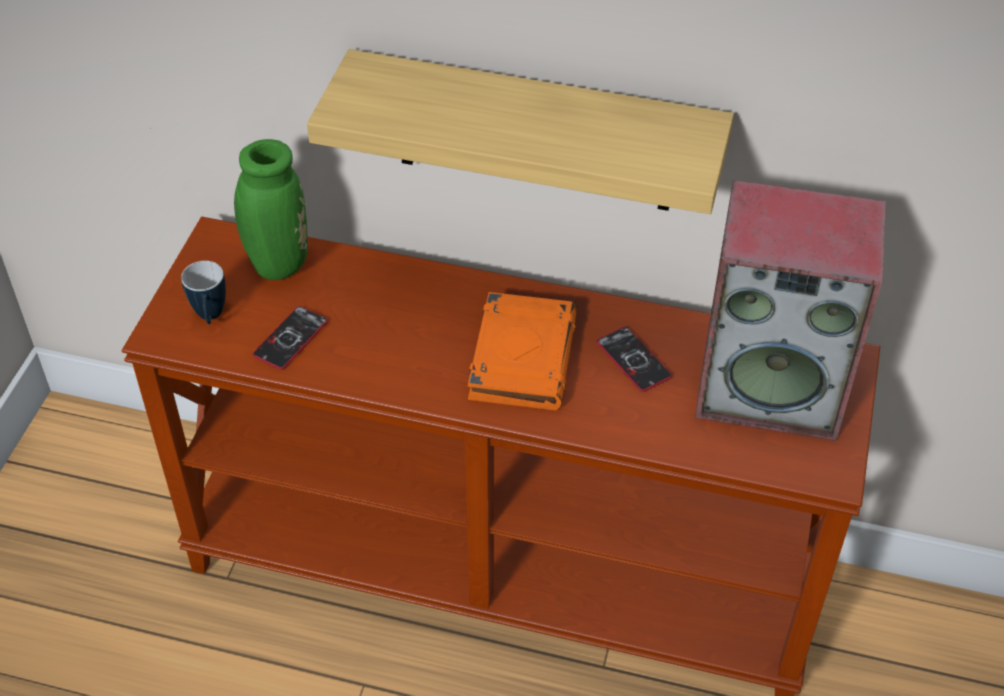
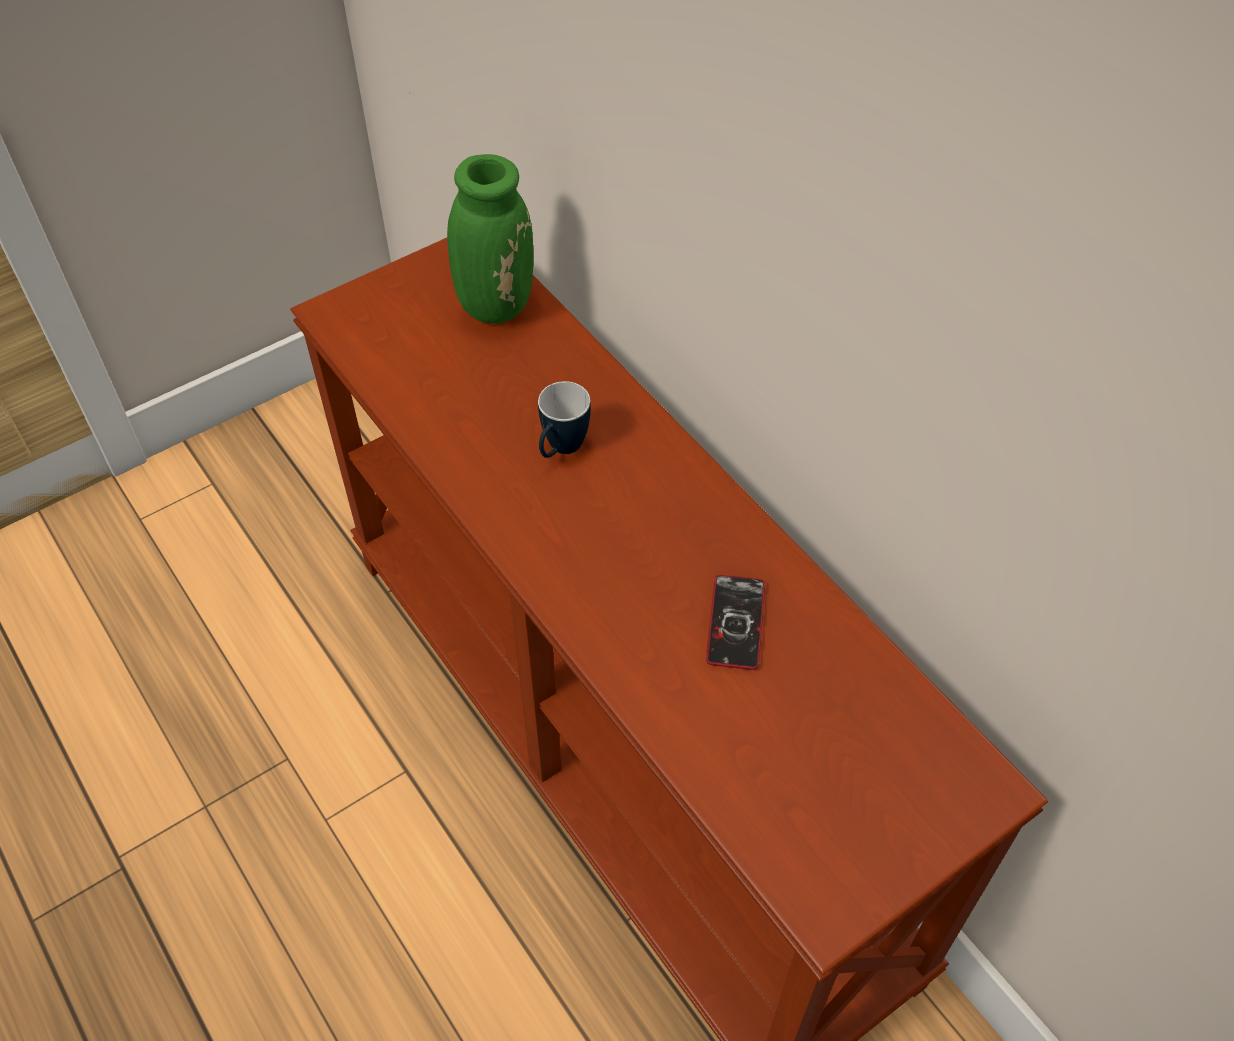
camera: 40 degrees right, 5 degrees up
mug [181,261,226,324] -> mug moved to [538,381,591,458]
phone [253,306,328,370] -> none
shelf [307,49,734,214] -> none
orange book [468,292,577,410] -> none
speaker [695,180,886,441] -> none

